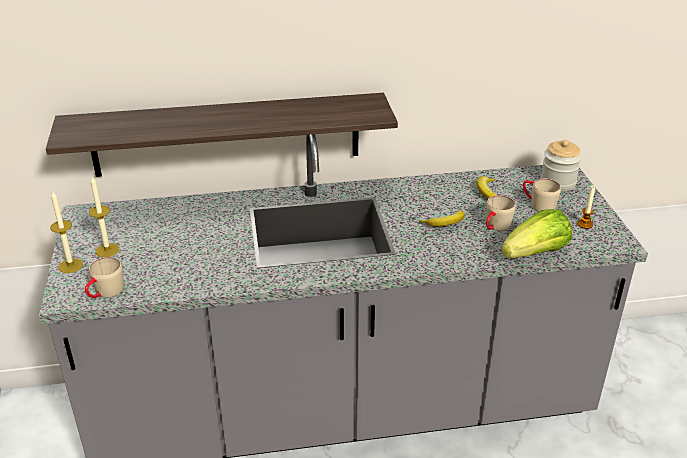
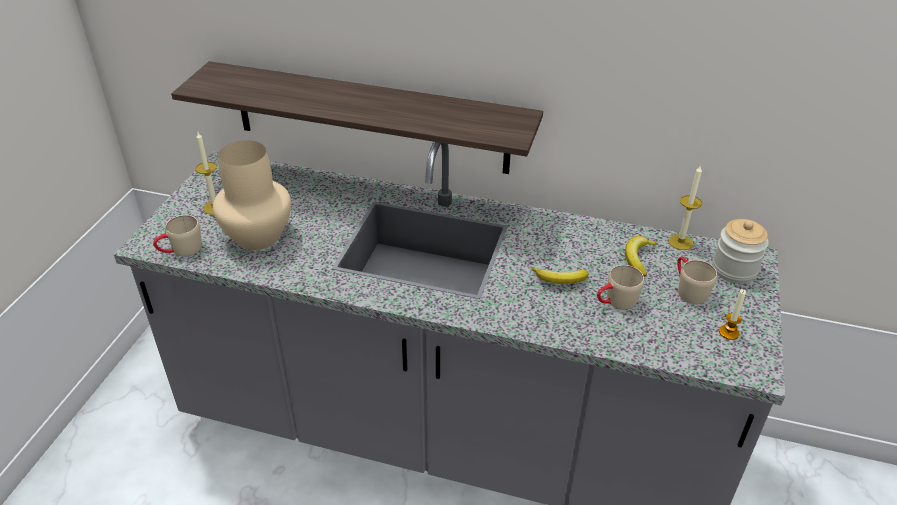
camera: 25 degrees right, 5 degrees up
candle [50,190,83,273] -> candle moved to [668,165,702,250]
lettuce [501,209,572,259] -> none
none -> beige vase [212,140,291,250]

